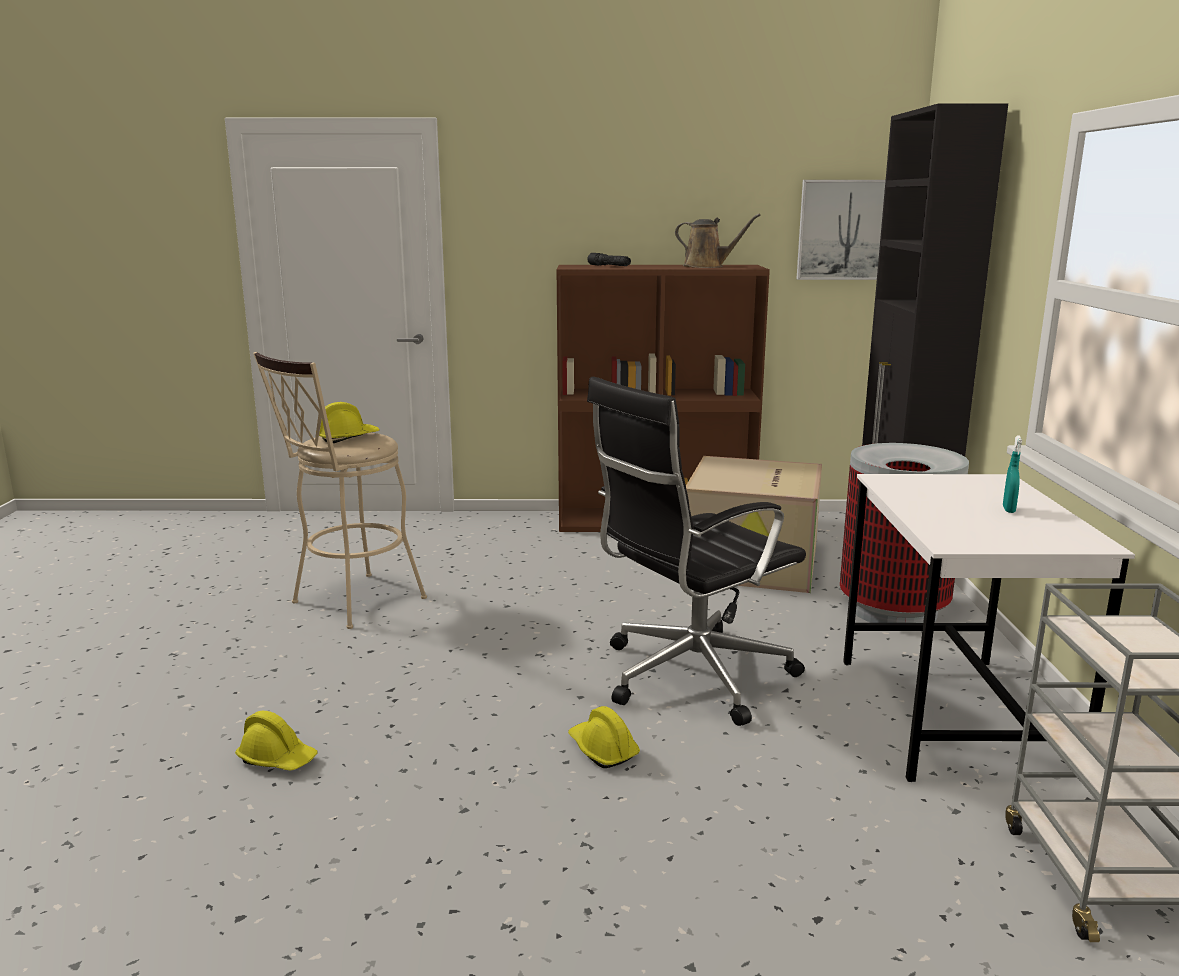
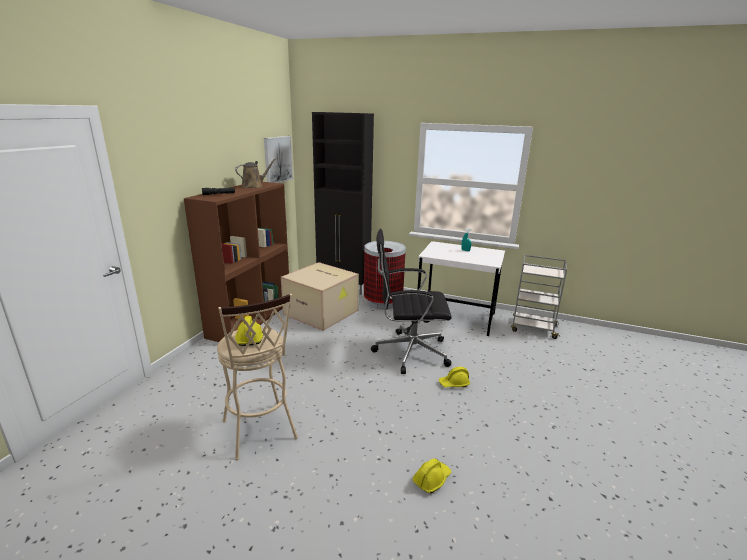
camera: 70 degrees left, 5 degrees up
black office chair [587,377,806,726] -> black office chair turned 105 degrees clockwise [371,229,452,374]

